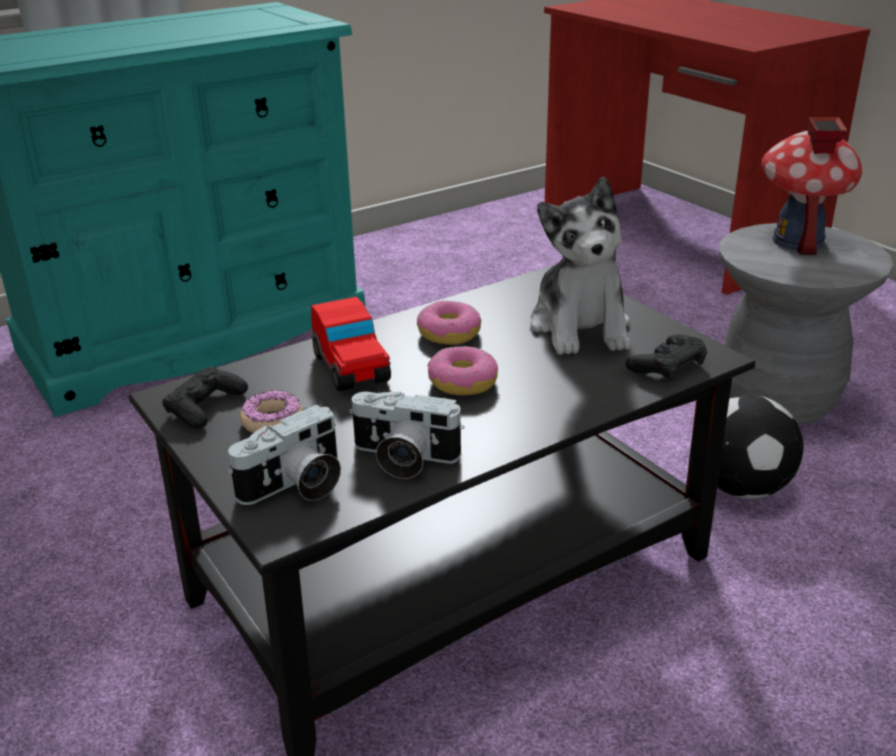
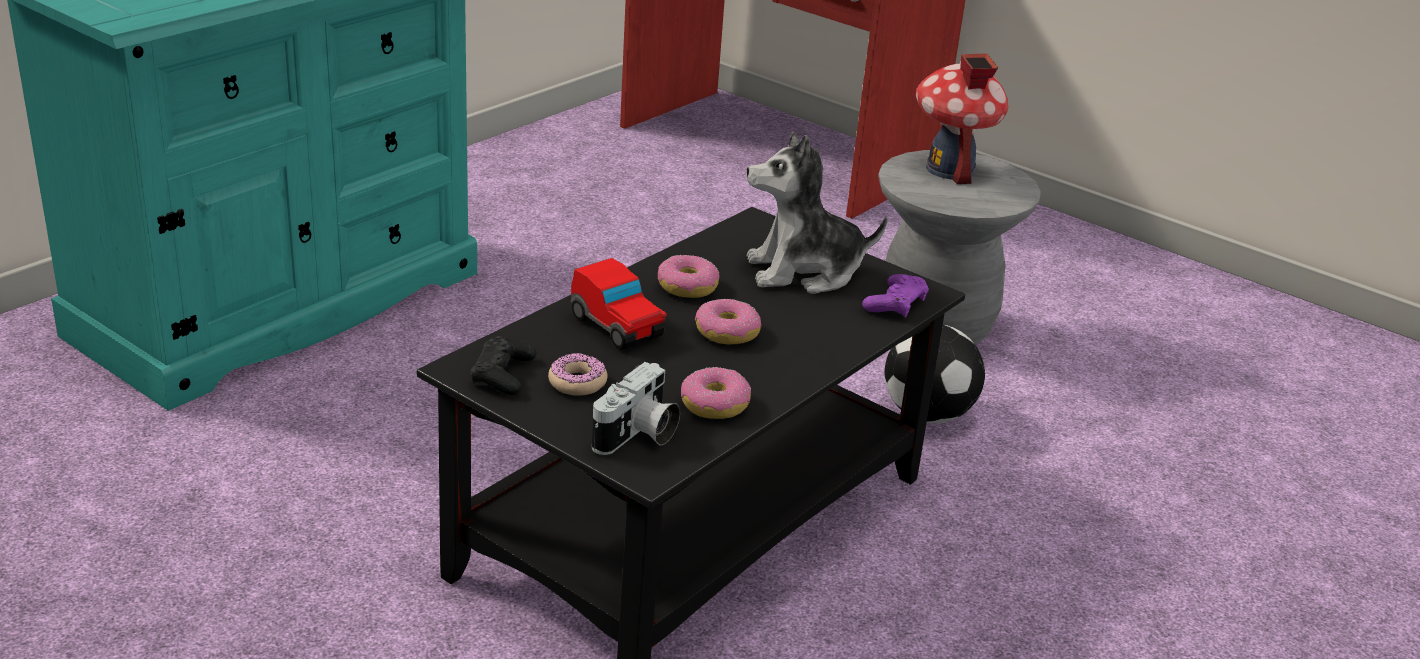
camera: 20 degrees left, 0 degrees up
camera [349,392,464,479] -> donut [681,367,751,419]
plush toy [530,177,631,355] -> plush toy turned 105 degrees clockwise [746,131,888,294]
black game controller [626,334,707,382] -> purple game controller [862,274,929,318]

